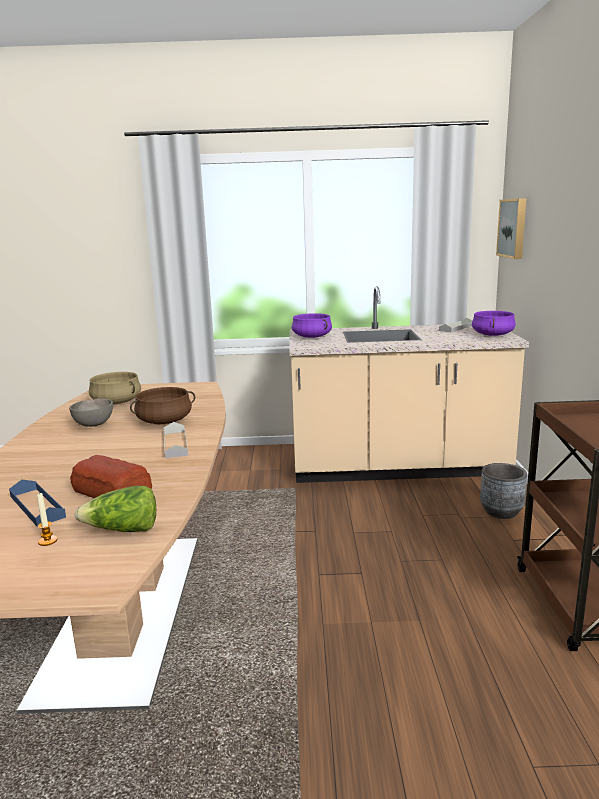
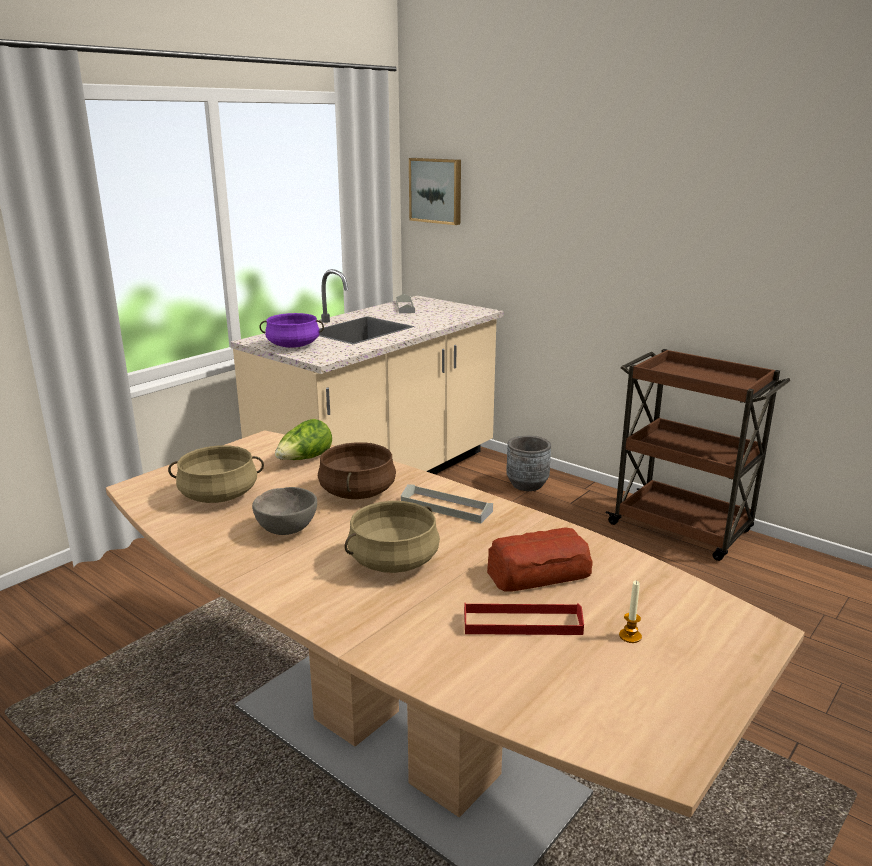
camera: 50 degrees left, 5 degrees up
blue tray [9,480,66,527] -> red tray [464,602,584,635]
lettuce [75,486,156,532] -> lettuce moved to [275,419,332,460]
purple cooking pot [472,311,516,336] -> none
none -> beige cooking pot [344,501,440,573]

